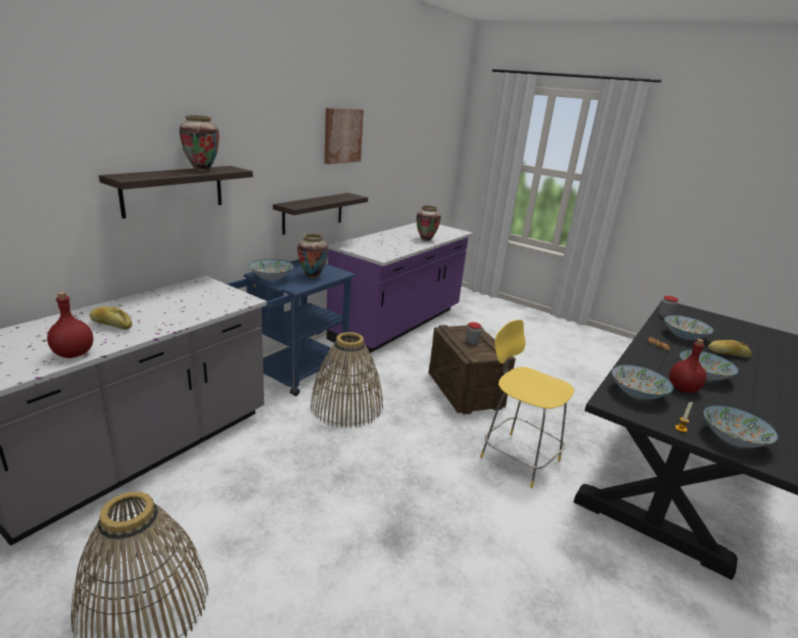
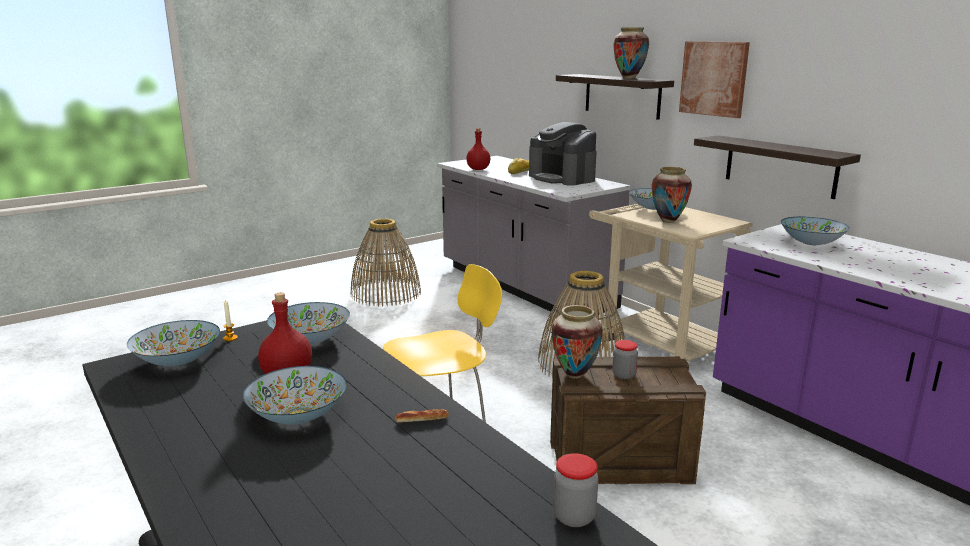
camera: 110 degrees right, 5 degrees down
blue cart [227,259,356,396] -> beige cart [589,203,753,361]
picture [324,108,364,164] -> picture moved to [679,41,750,118]
vase [416,205,441,241] -> vase moved to [552,305,603,379]
bowl [664,315,714,340] -> bowl moved to [781,217,850,245]
bread [708,340,752,358] -> none
none -> coffee machine [529,122,597,186]

